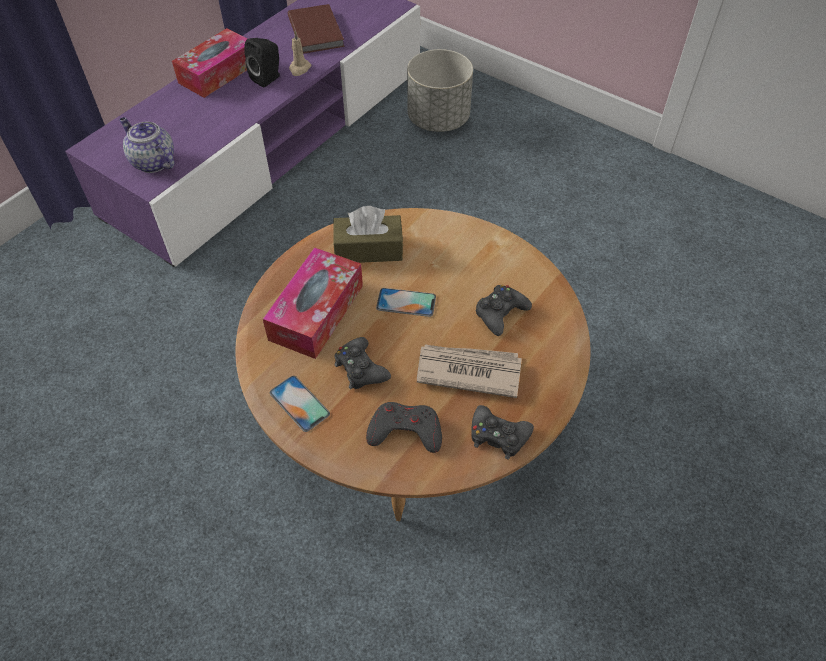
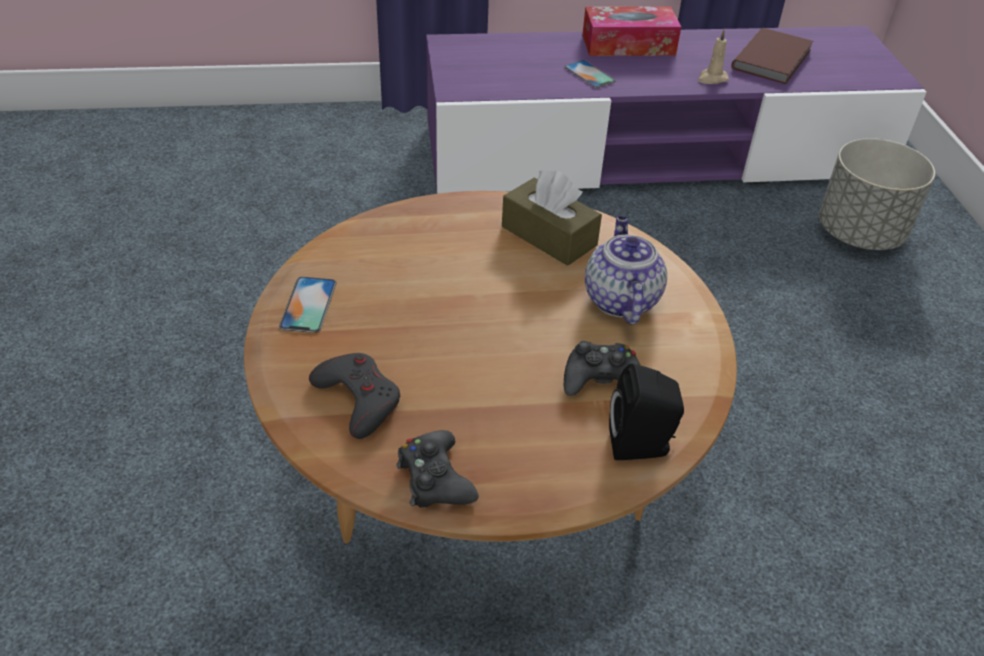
camera: 45 degrees right, 10 degrees down
teapot [119,117,174,173] -> teapot moved to [585,216,667,324]
black speaker [244,38,280,87] -> black speaker moved to [609,363,684,460]
tissue box [263,247,363,359] -> none
black game controller [334,337,391,389] -> none
phone [376,288,436,317] -> phone moved to [564,60,615,88]
newspaper [417,345,522,398] -> none

